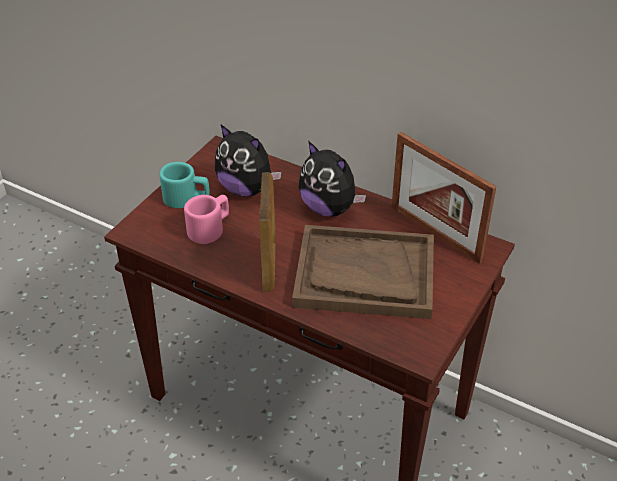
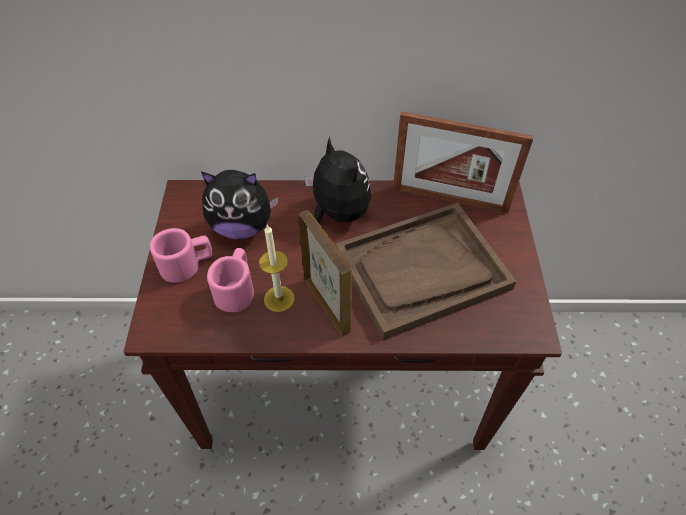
camera: 30 degrees left, 10 degrees up
turquoise mug [160,162,209,208] -> pink mug [150,228,213,283]
plush toy [299,142,366,217] -> plush toy turned 135 degrees counterclockwise [305,137,371,224]
none -> candle [259,224,295,312]

